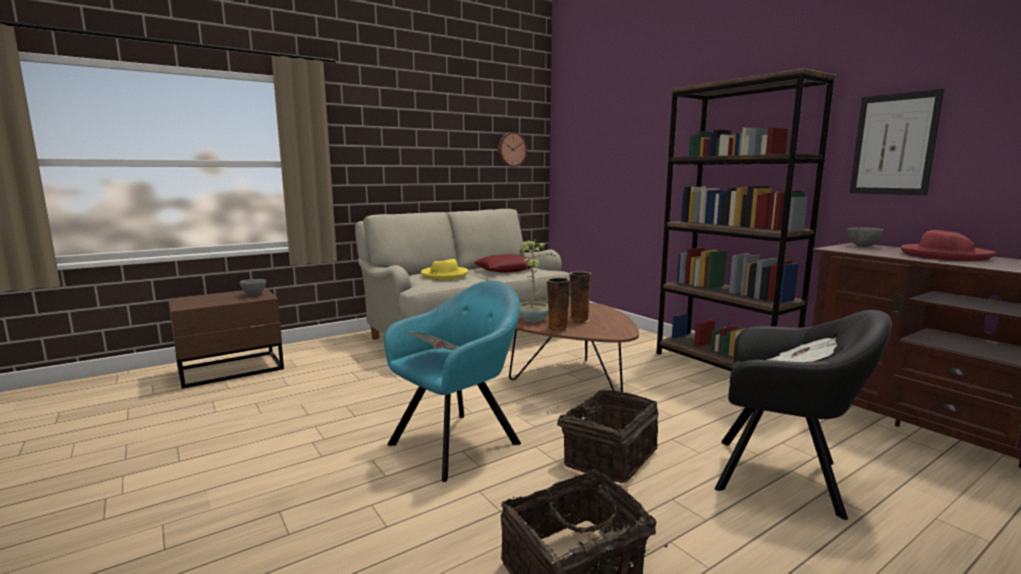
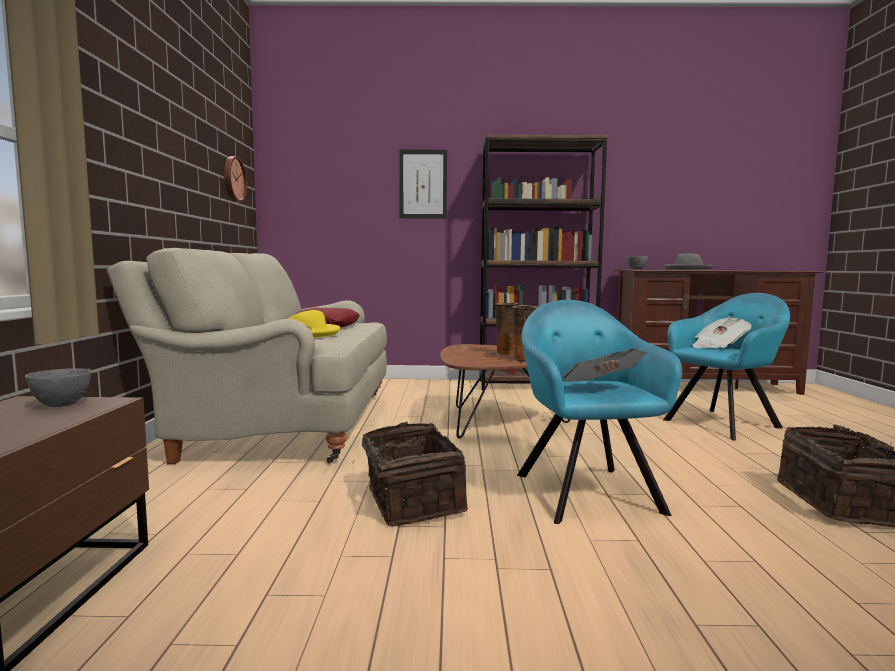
camera: 55 degrees left, 5 degrees down
potted plant [519,240,557,322] -> none
basket [547,390,659,483] -> basket moved to [353,421,468,527]
black armchair [715,310,892,520] -> turquoise armchair [663,293,790,440]
picture [849,89,944,195] -> picture moved to [399,149,447,219]
red hat [900,230,997,261] -> grey hat [664,253,714,270]

